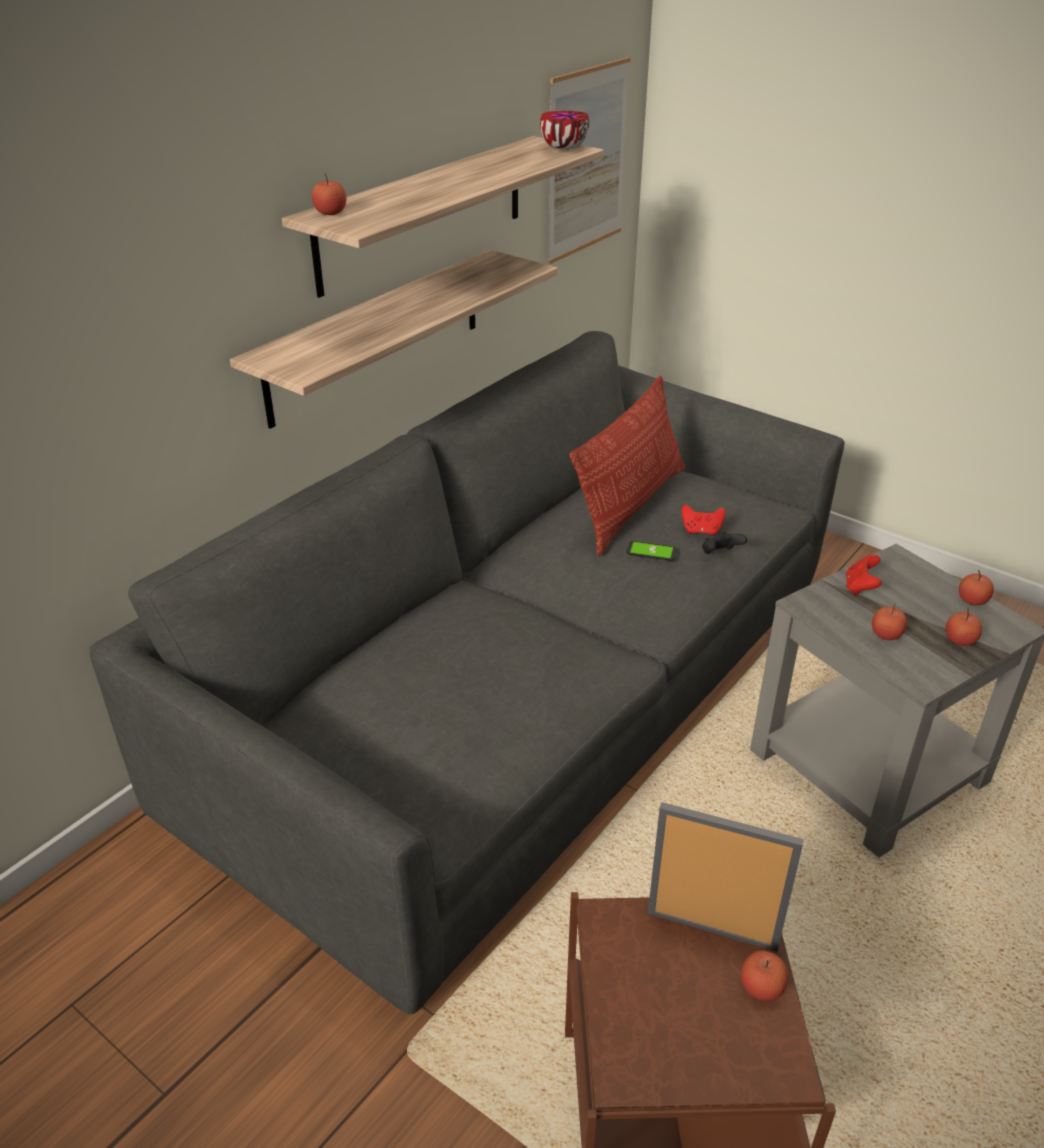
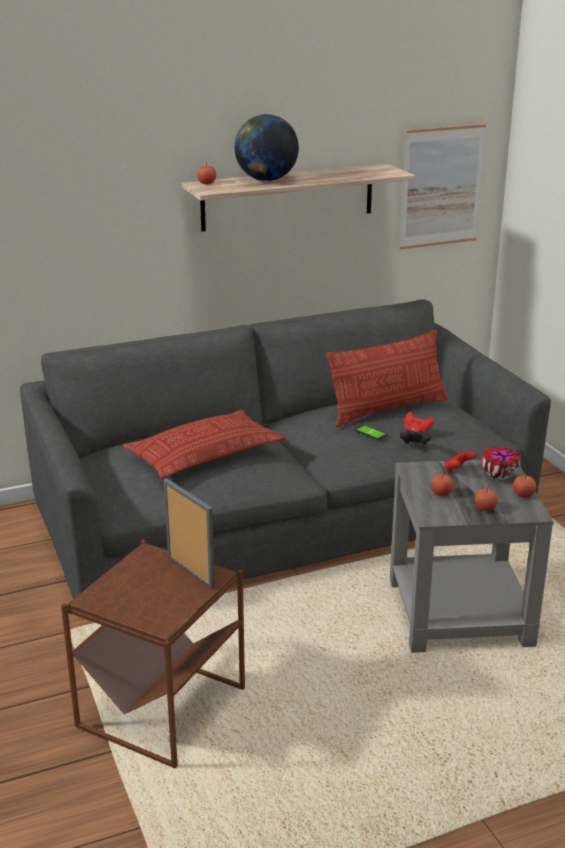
camera: 30 degrees right, 10 degrees down
shelf [230,250,558,429] -> none
bowl [540,111,589,150] -> bowl moved to [481,447,521,479]
apple [741,951,789,1001] -> none
none -> pillow [123,410,286,479]
none -> globe [235,114,299,181]

